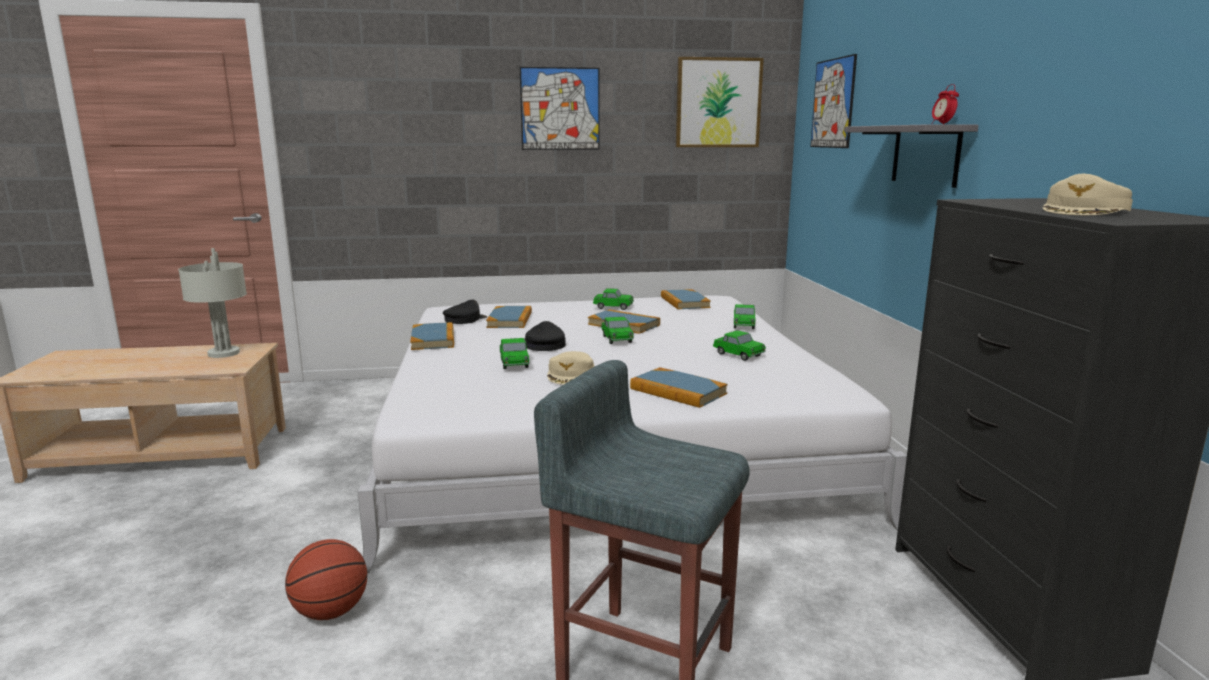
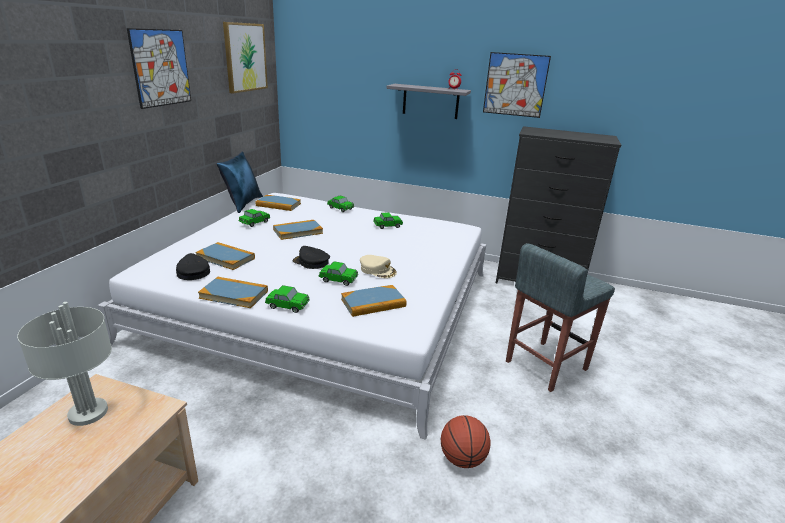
camera: 65 degrees left, 10 degrees up
toy car [601,317,634,344] -> toy car moved to [265,285,310,313]
book [630,367,728,408] -> book moved to [341,285,407,317]
picture [810,54,857,148] -> picture moved to [483,52,551,118]
beige cap [1043,174,1133,215] -> none
none -> blue pillow [217,151,263,213]

